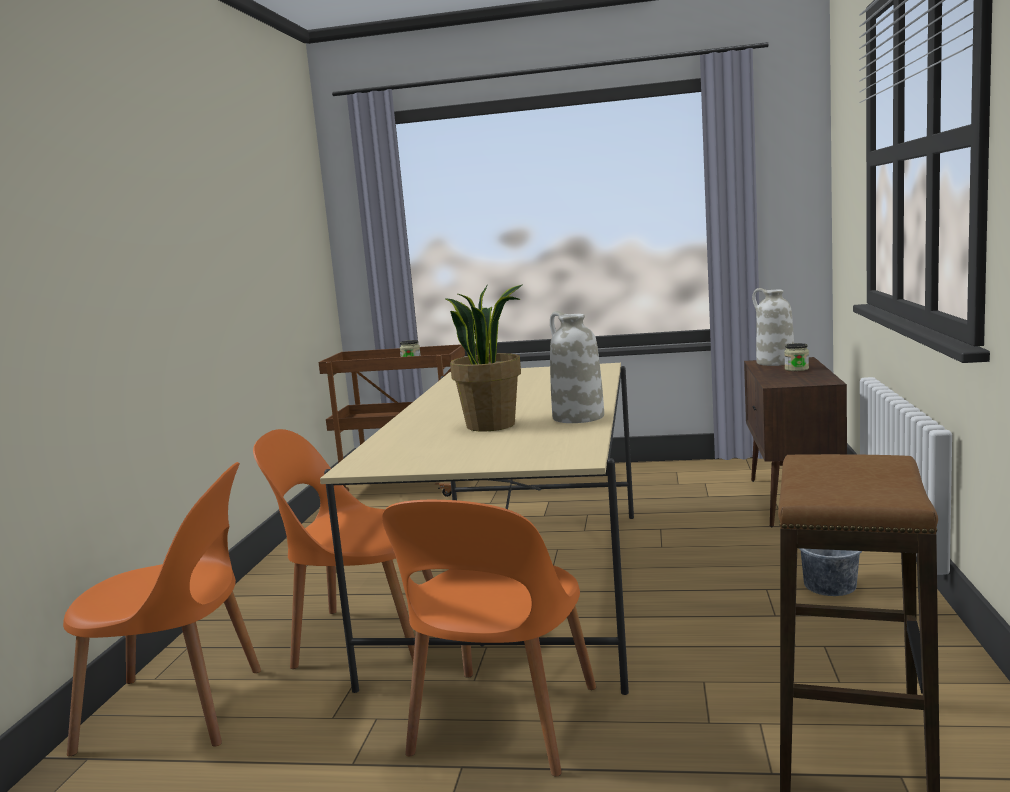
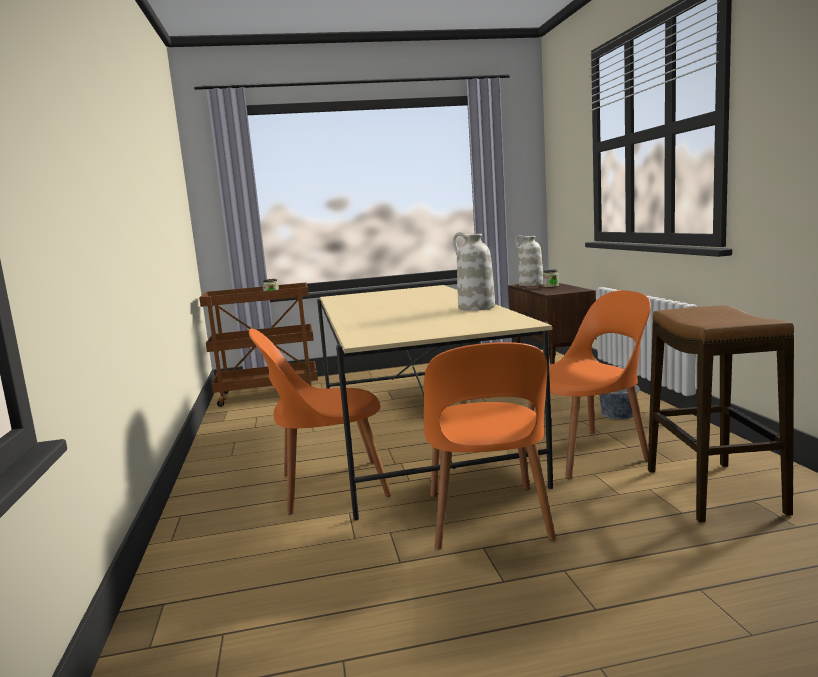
camera: 20 degrees left, 0 degrees up
orange chair [63,462,261,756] -> orange chair moved to [528,290,651,479]
potted plant [444,284,523,431] -> none

